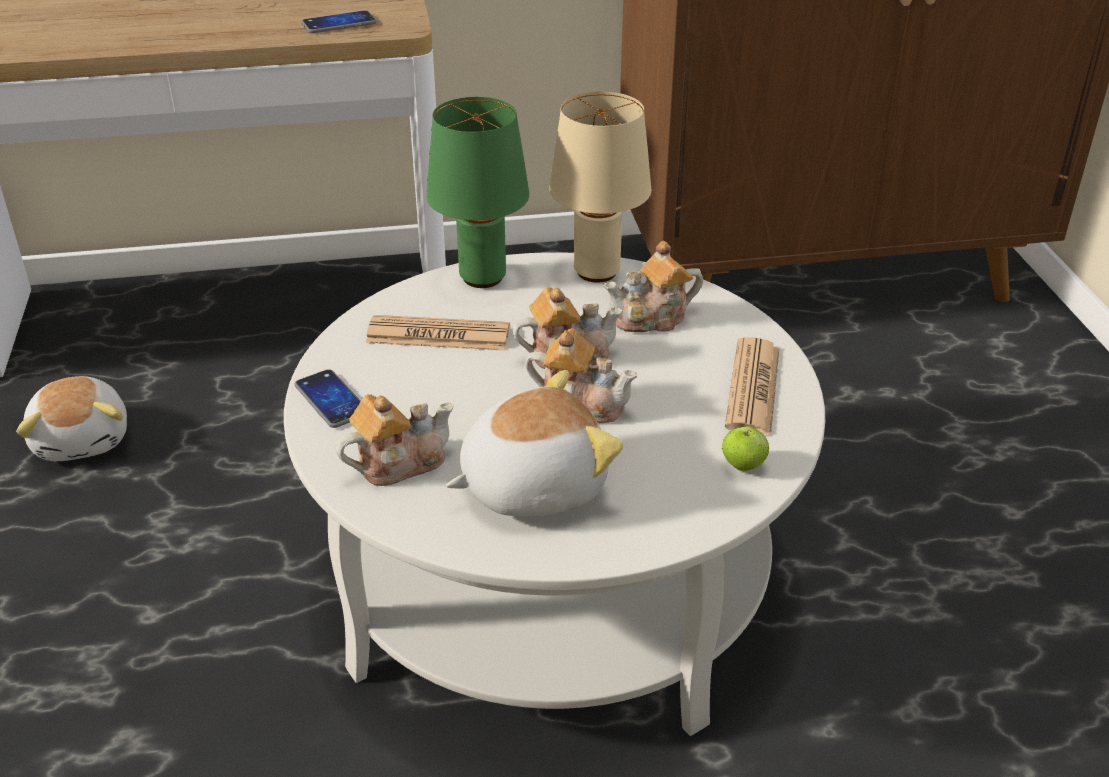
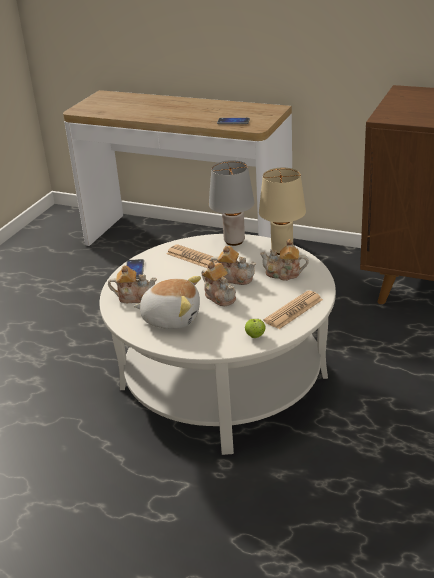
camera: 35 degrees right, 5 degrees down
plush toy [16,376,127,461] -> none
green table lamp [426,97,529,288] -> grey table lamp [209,160,254,246]

